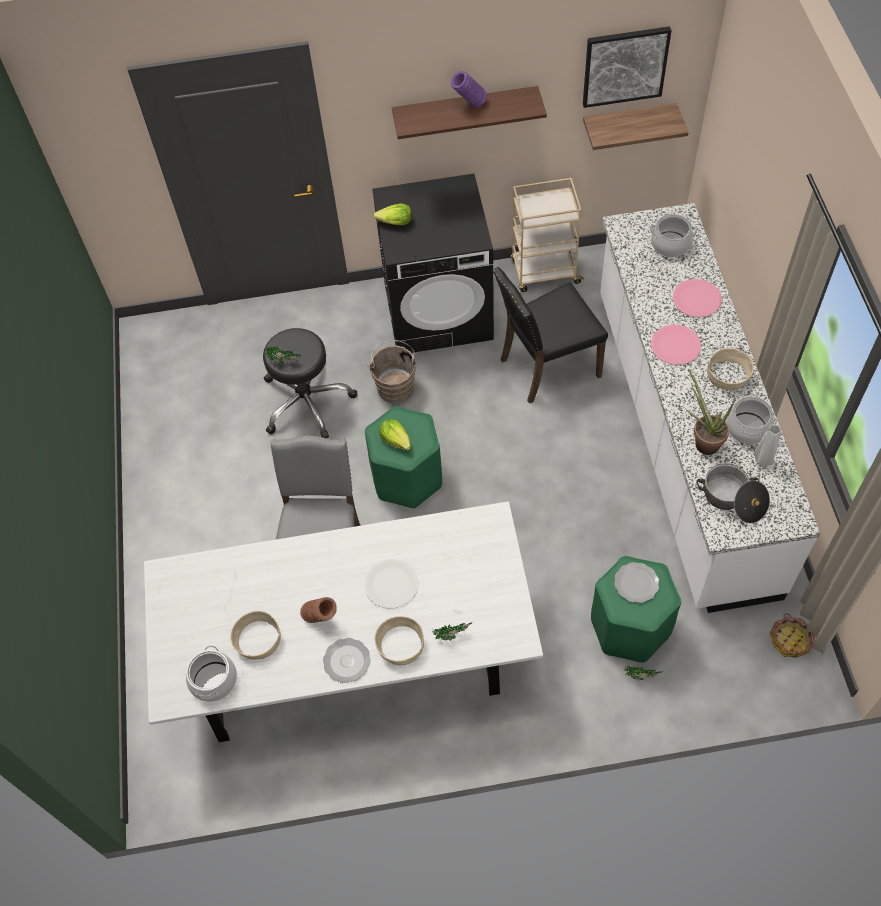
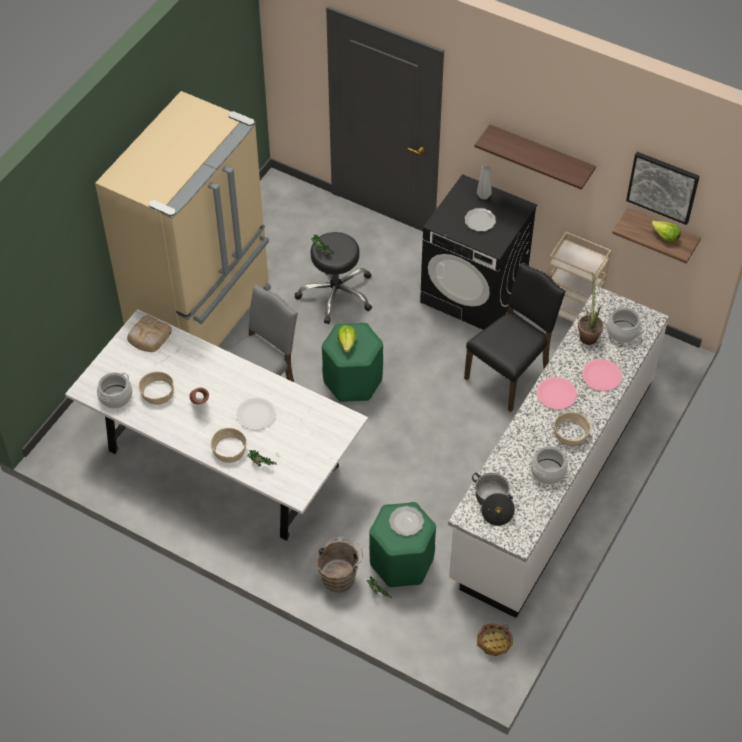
camera: 35 degrees right, 5 degrees down
plate [323,638,370,683] -> plate moved to [465,208,496,231]
brown bucket [368,340,418,404] -> brown bucket moved to [316,537,363,593]
lettuce [374,204,412,225] -> lettuce moved to [651,221,681,242]
purple vase [451,71,487,108] -> none
black chair [492,267,608,403] -> black chair turned 120 degrees clockwise [464,263,566,412]
potted plant [686,369,734,455] -> potted plant moved to [578,272,604,345]
grey vase [754,425,781,467] -> grey vase moved to [477,165,492,199]
none -> beige fridge [95,91,271,347]
none -> bread [127,315,172,352]

